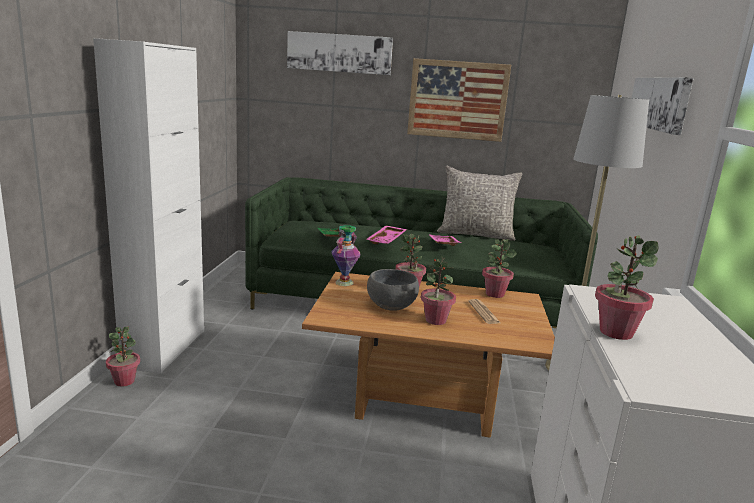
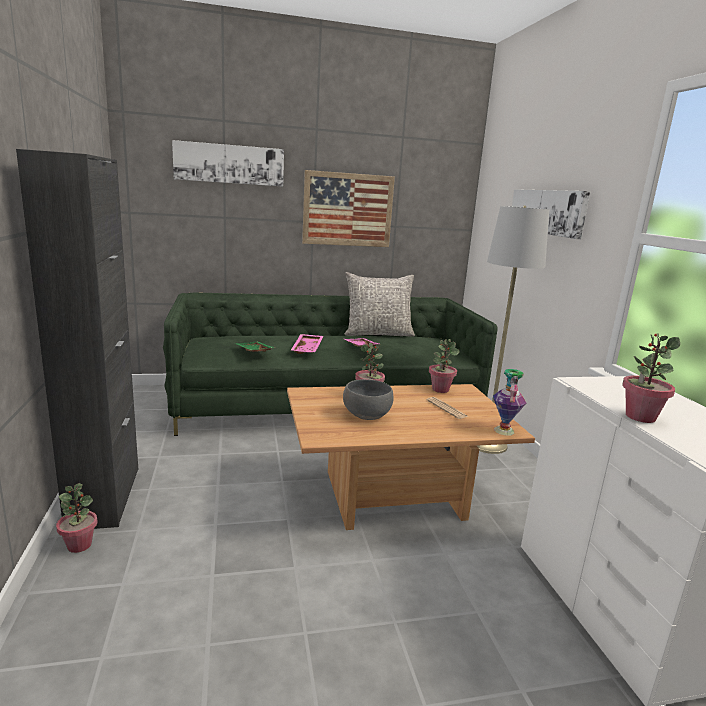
camera: 20 degrees left, 0 degrees up
white cabinet [93,38,204,374] -> black cabinet [16,149,138,529]
vase [331,225,361,286] -> vase moved to [493,369,526,436]
potted plant [421,255,456,325] -> none

